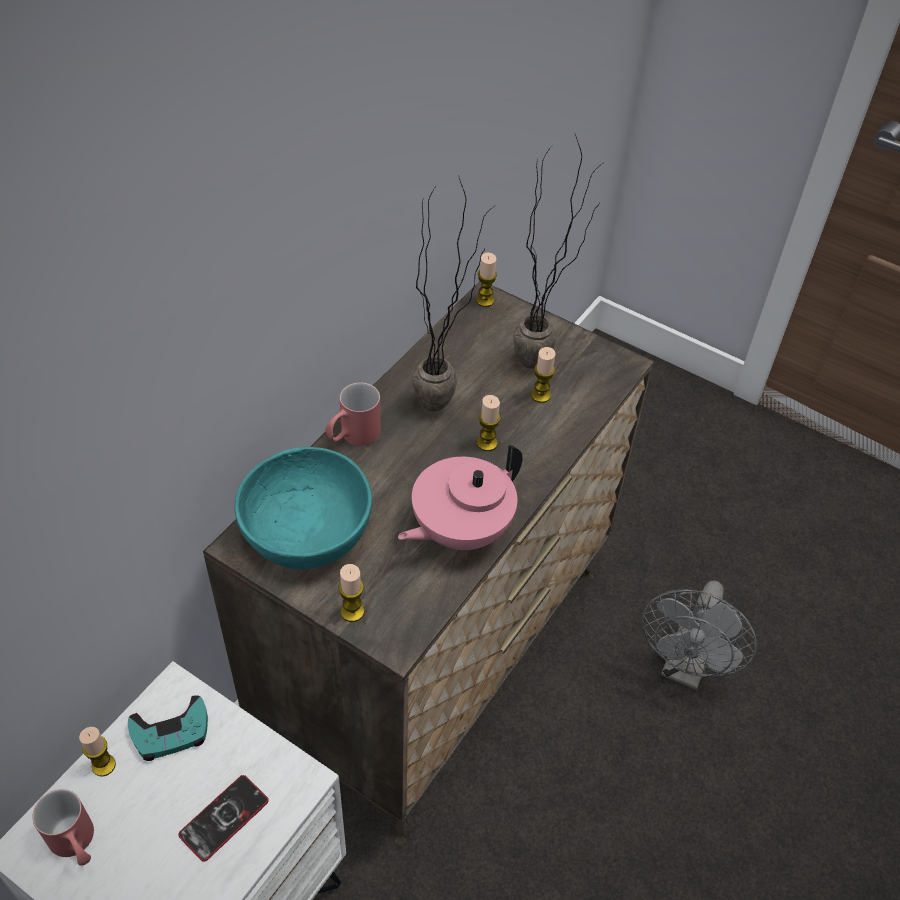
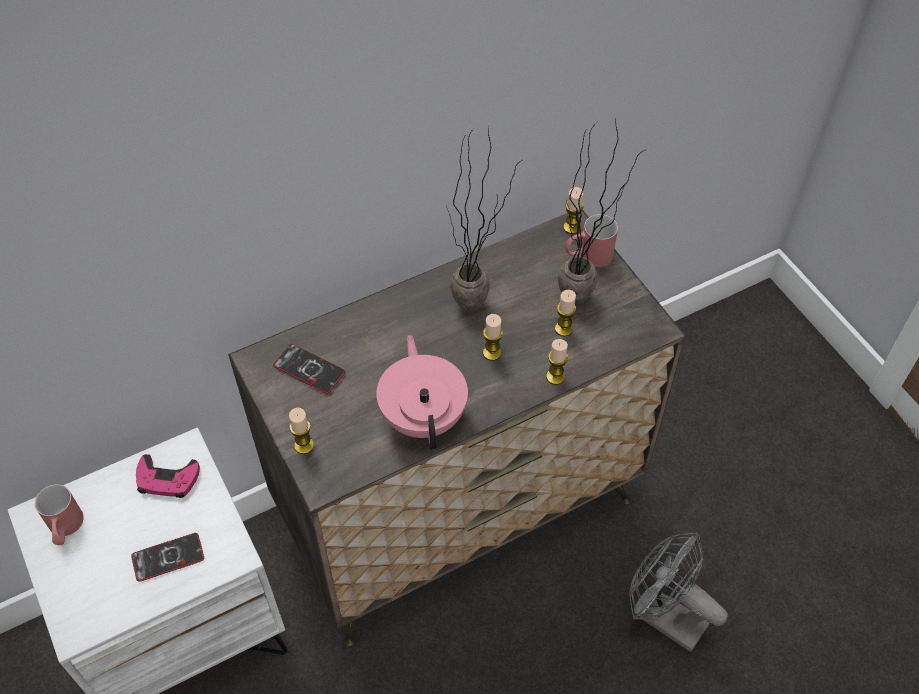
camera: 30 degrees right, 5 degrees up
candle [79,727,116,776] -> candle moved to [546,339,568,385]
turquoise game controller [128,695,208,761] -> pink game controller [136,454,200,498]
turquoise bowl [235,447,372,569] -> phone [273,344,345,394]
red mug [325,382,381,446] -> red mug moved to [565,214,618,267]
pink teapot [398,445,522,550] -> pink teapot turned 90 degrees clockwise [376,335,468,450]
grey fan [642,581,757,690] -> grey fan turned 75 degrees clockwise [629,532,728,652]

